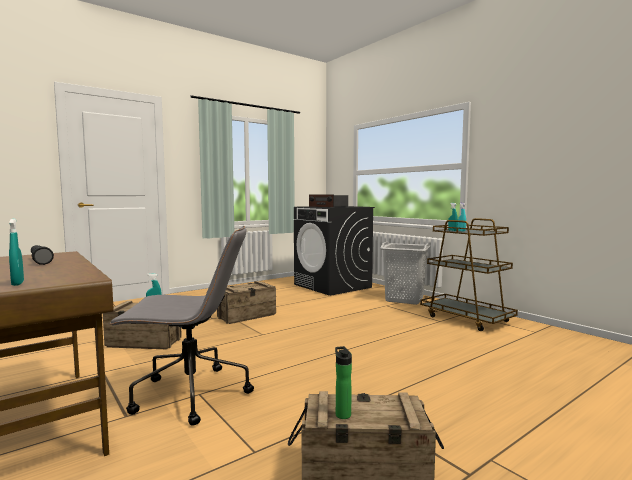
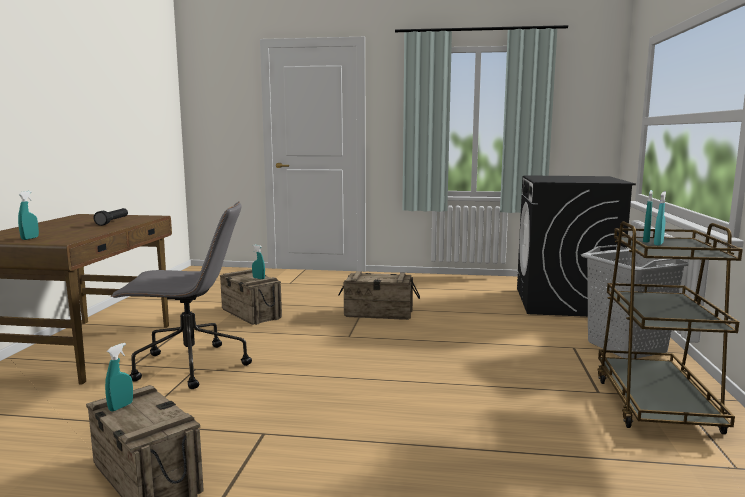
camera: 45 degrees right, 5 degrees up
grey office chair [109,226,254,426] -> grey office chair turned 45 degrees counterclockwise [111,201,252,389]
radio [309,194,348,207] -> none
bottle [335,346,352,419] -> turquoise spray bottle [105,343,133,411]

